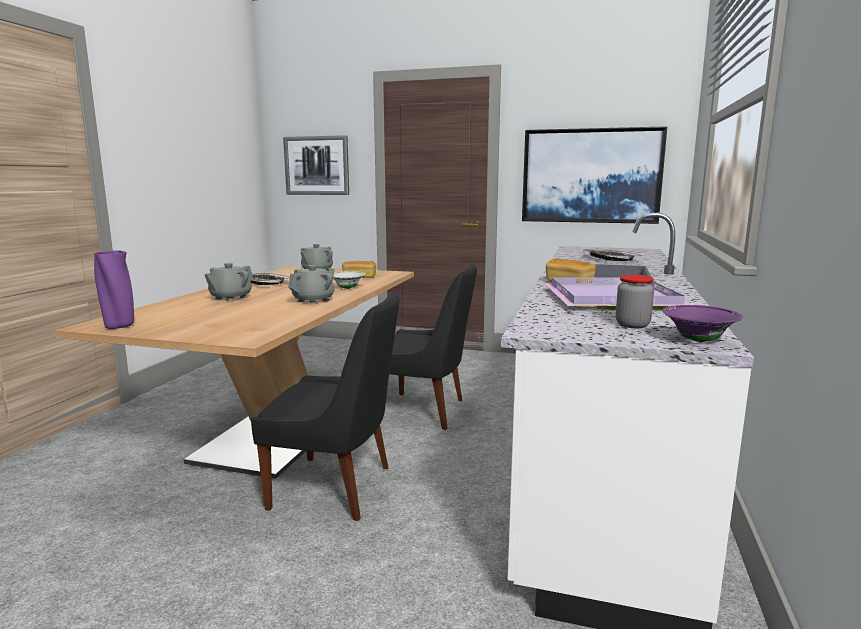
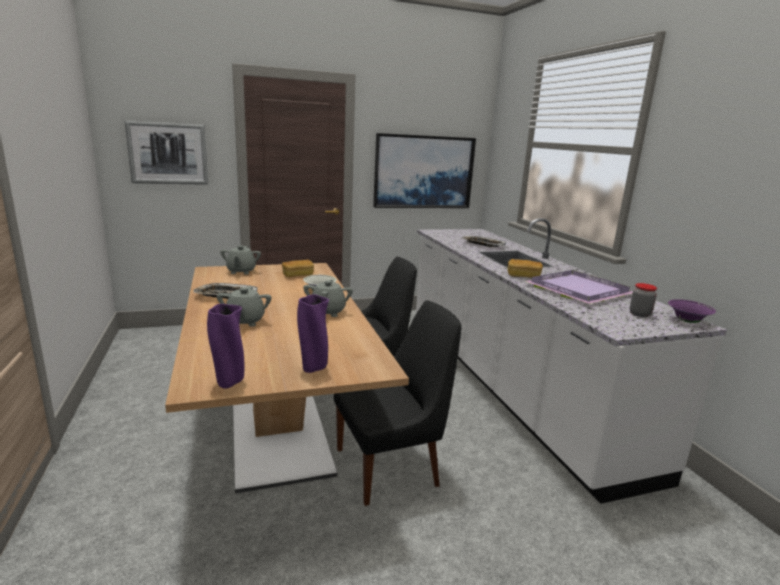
camera: 35 degrees left, 5 degrees up
none -> purple vase [297,294,329,373]

